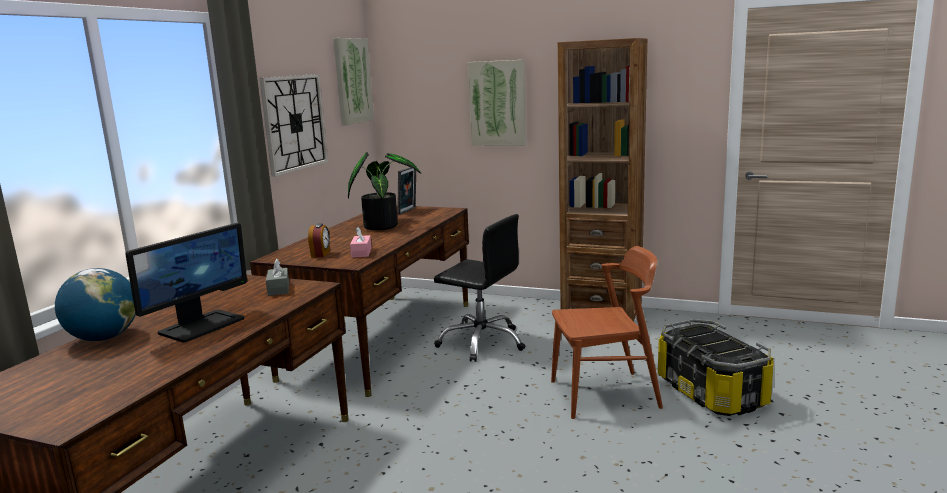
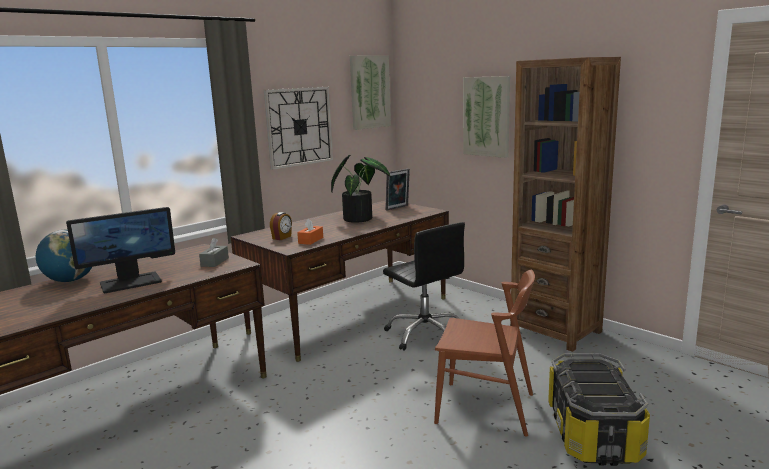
camera: 25 degrees right, 0 degrees up
pink tissue box [350,227,371,258] -> orange tissue box [297,218,323,245]

